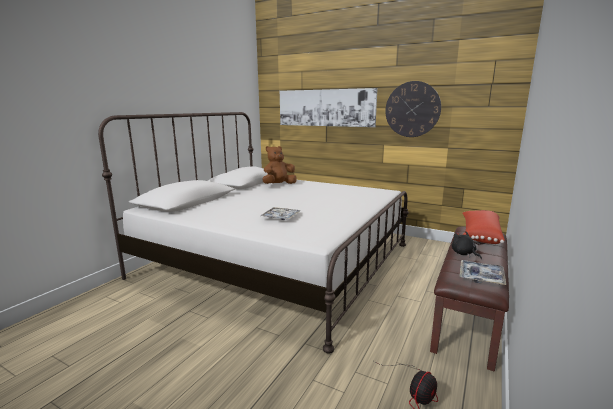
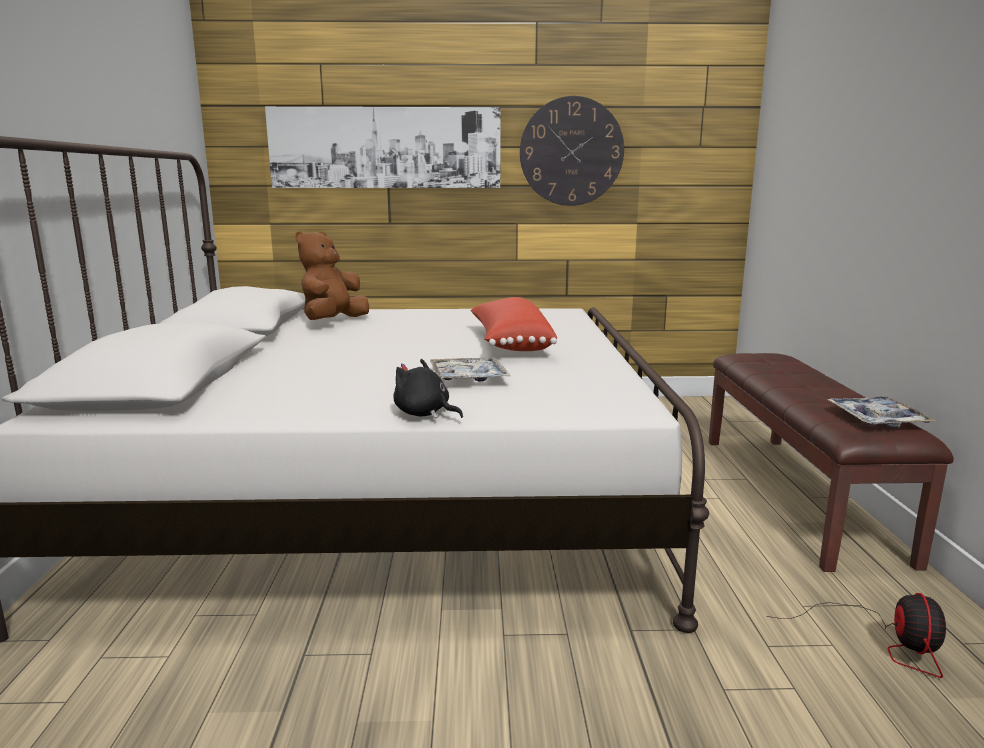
camera: 30 degrees left, 0 degrees up
black plush toy [452,231,482,259] -> black plush toy moved to [393,359,463,419]
red pillow [462,210,505,244] -> red pillow moved to [470,297,557,351]

